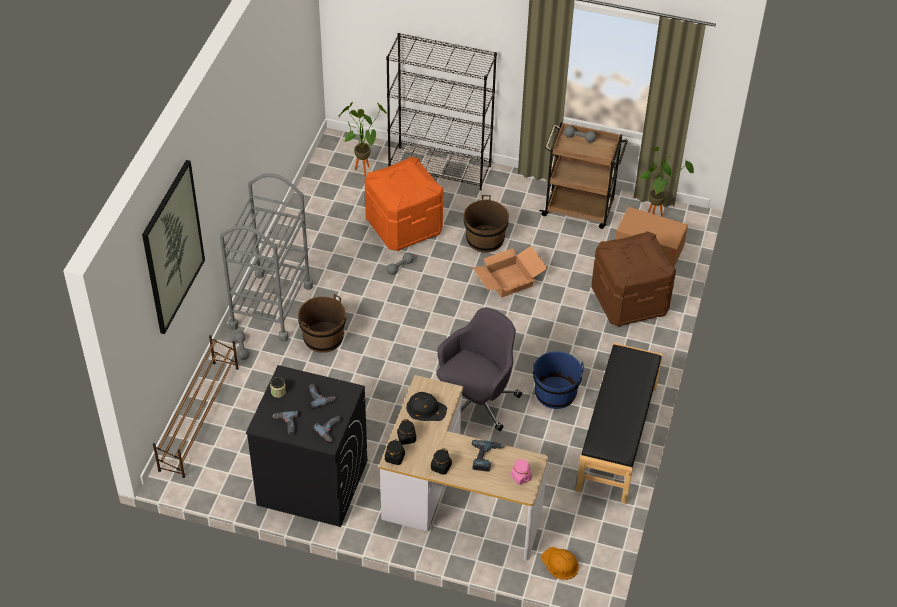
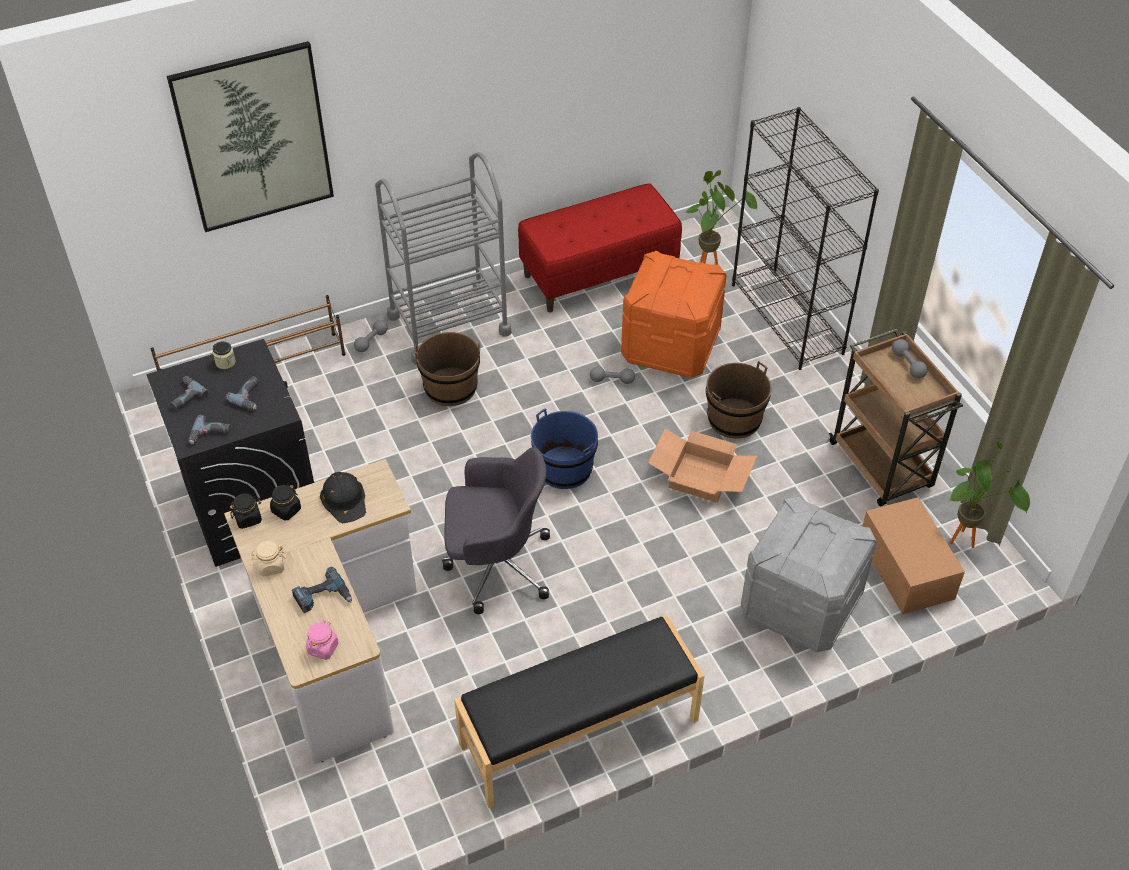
camera: 50 degrees right, 0 degrees up
black jar [431,448,452,475] -> beige jar [251,541,286,576]
blue bucket [533,351,584,409] -> blue bucket moved to [531,408,598,489]
orange hard hat [541,547,579,580] -> none
brown storage box [591,231,676,327] -> grey storage box [741,497,877,652]
none -> red bench [518,183,682,312]

